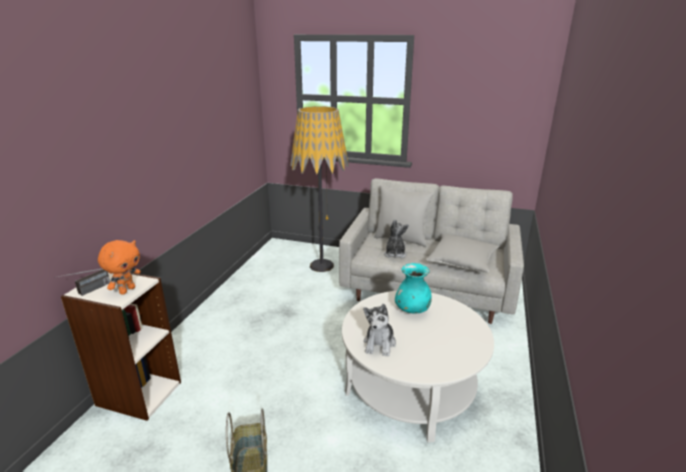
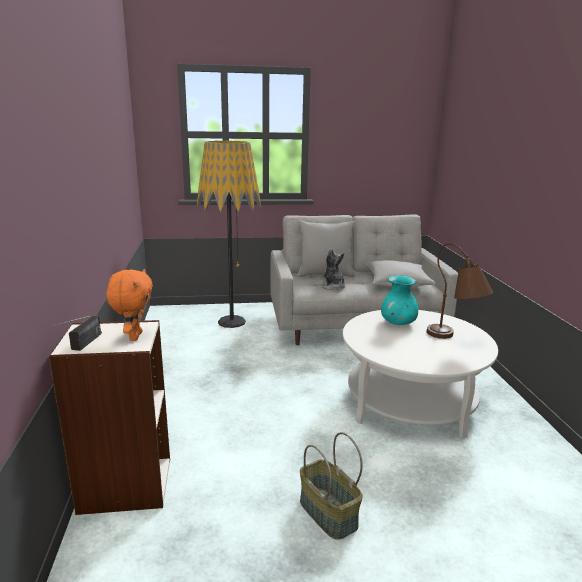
camera: 25 degrees left, 5 degrees down
plush toy [363,304,396,356] -> none
none -> brown table lamp [427,243,494,339]

